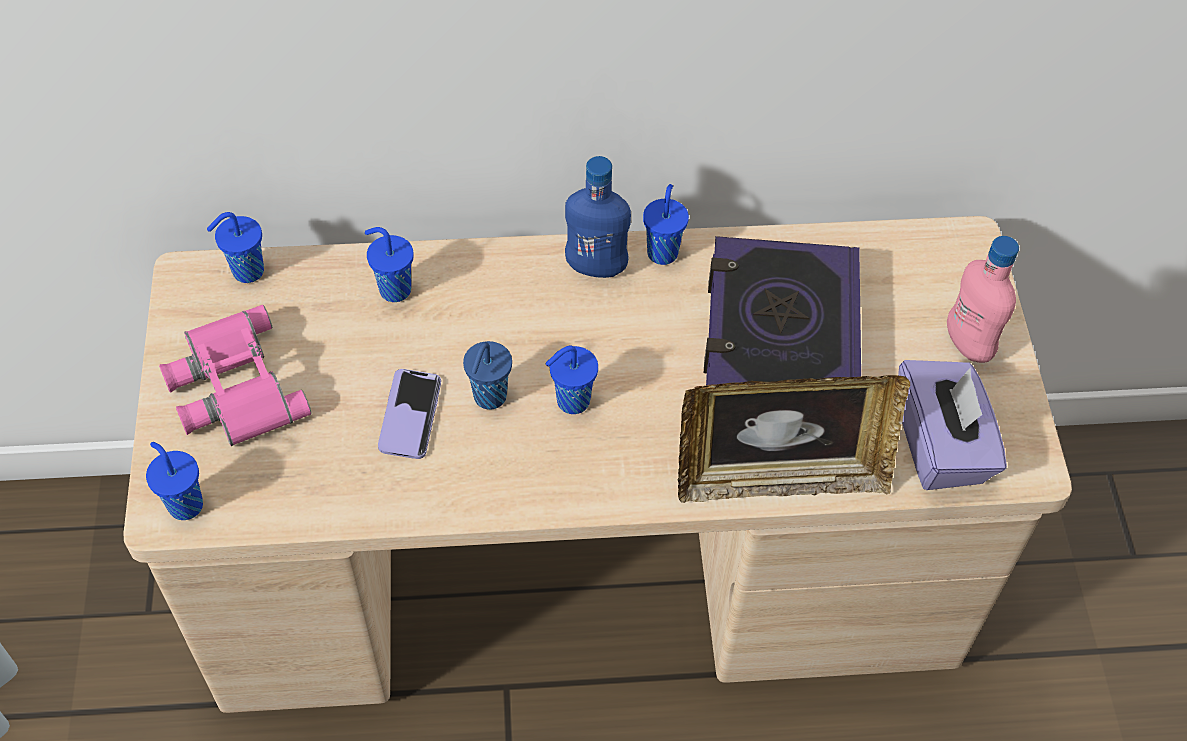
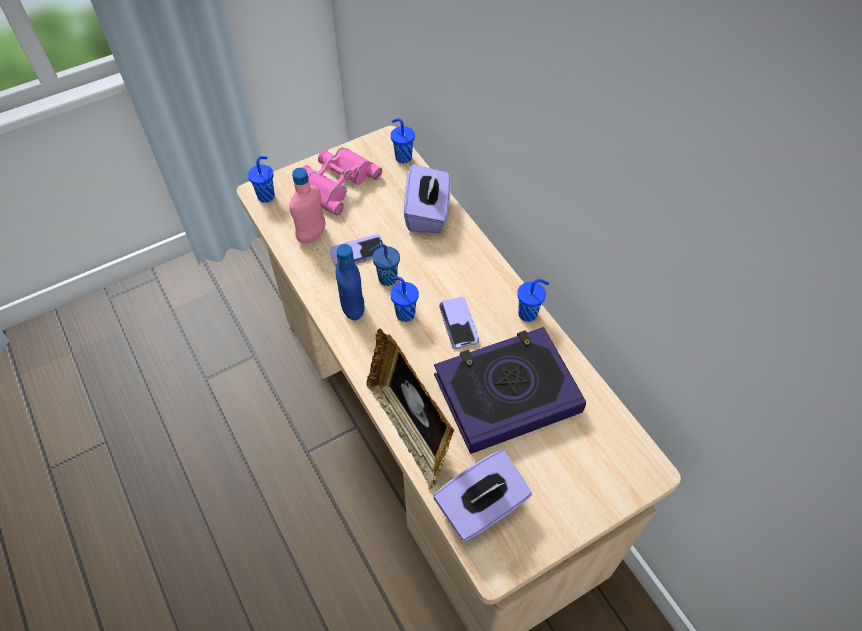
camera: 65 degrees right, 0 degrees up
blue cup [365,227,414,302] -> purple tissue box [404,164,451,233]
blue bottle [565,156,631,278] -> blue bottle moved to [336,244,364,320]
pink bottle [947,236,1019,363] -> pink bottle moved to [289,168,325,243]
none -> phone [439,297,479,349]

